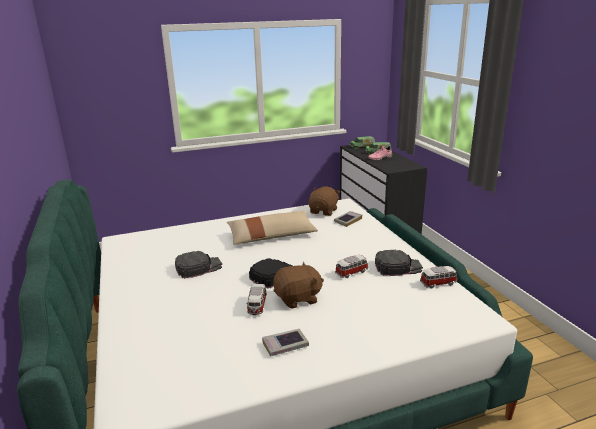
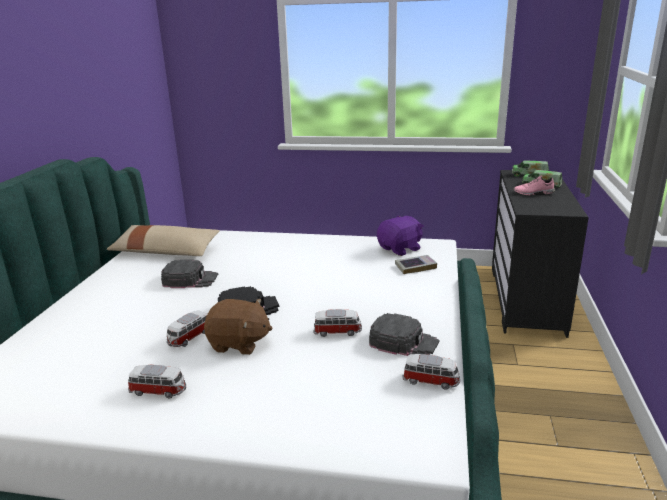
camera: 30 degrees right, 0 degrees up
beige pillow [227,210,318,245] -> beige pillow moved to [106,225,220,256]
book [262,329,309,356] -> toy car [128,365,186,399]
brown plush toy [309,187,340,216] -> purple plush toy [377,215,424,256]

